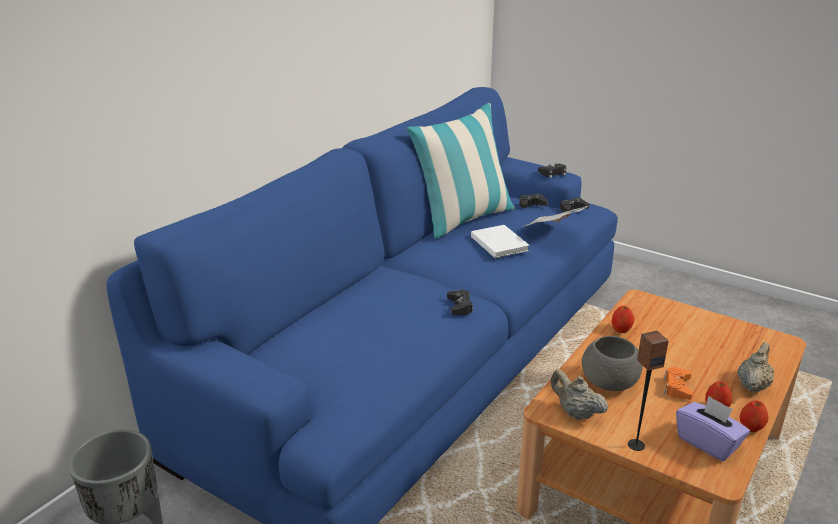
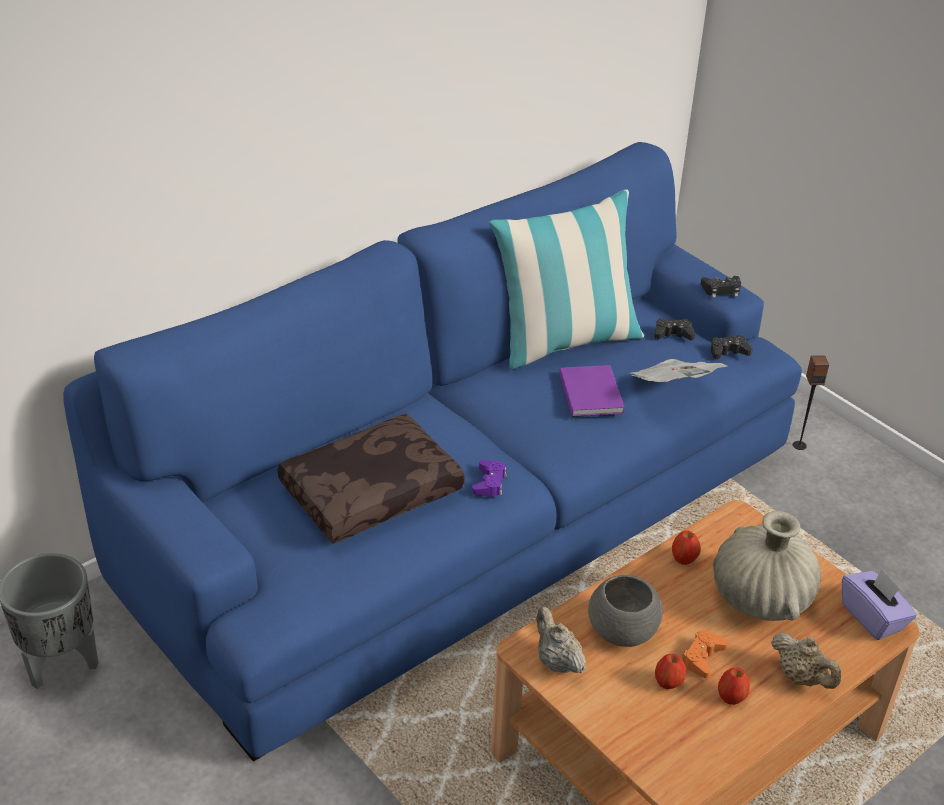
camera: 15 degrees right, 10 degrees up
black game controller [447,290,473,315] -> purple game controller [472,460,507,497]
white book [471,225,530,258] -> purple book [559,365,625,417]
speaker [628,330,669,451] -> speaker moved to [793,355,829,450]
purple tissue box [676,396,750,461] -> purple tissue box moved to [842,569,917,640]
beige teapot [738,342,774,393] -> beige teapot turned 90 degrees clockwise [771,632,841,689]
apple [740,400,768,432] -> apple moved to [655,654,686,689]
none -> brown pillow [278,414,465,544]
none -> beige vase [713,511,821,621]

